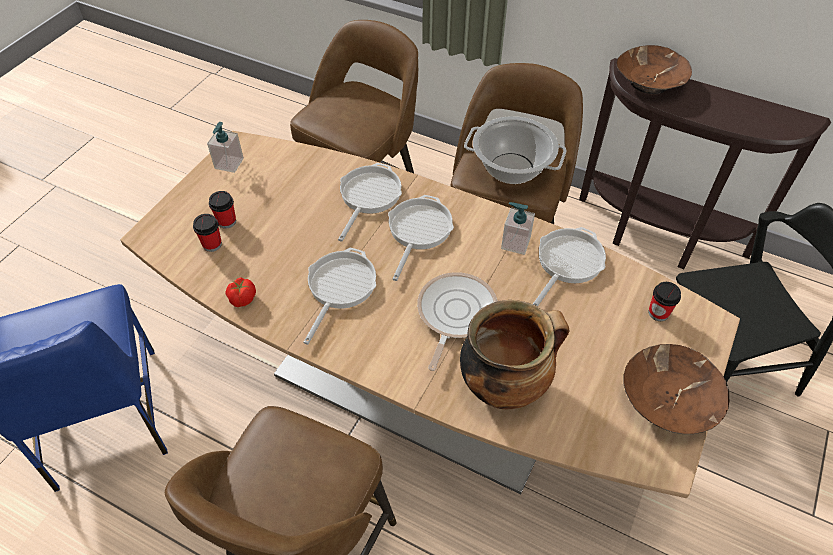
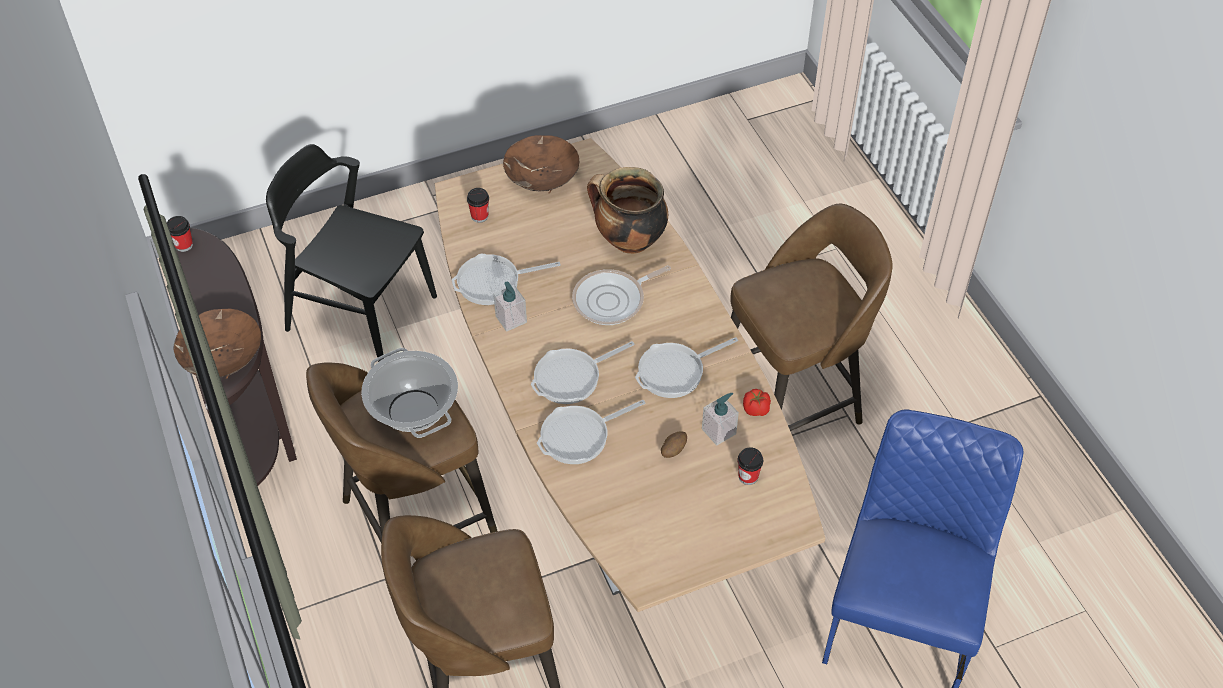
camera: 140 degrees left, 0 degrees up
soap dispenser [207,122,244,173] -> soap dispenser moved to [702,393,739,446]
cup [209,191,236,229] -> cup moved to [167,216,193,252]
none -> potato [661,431,687,458]

